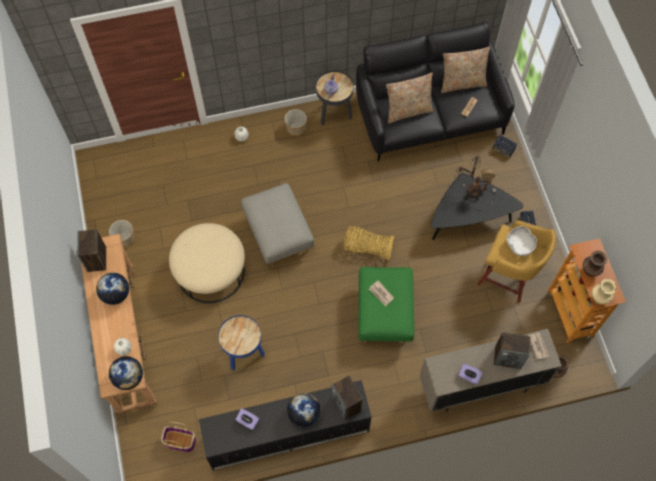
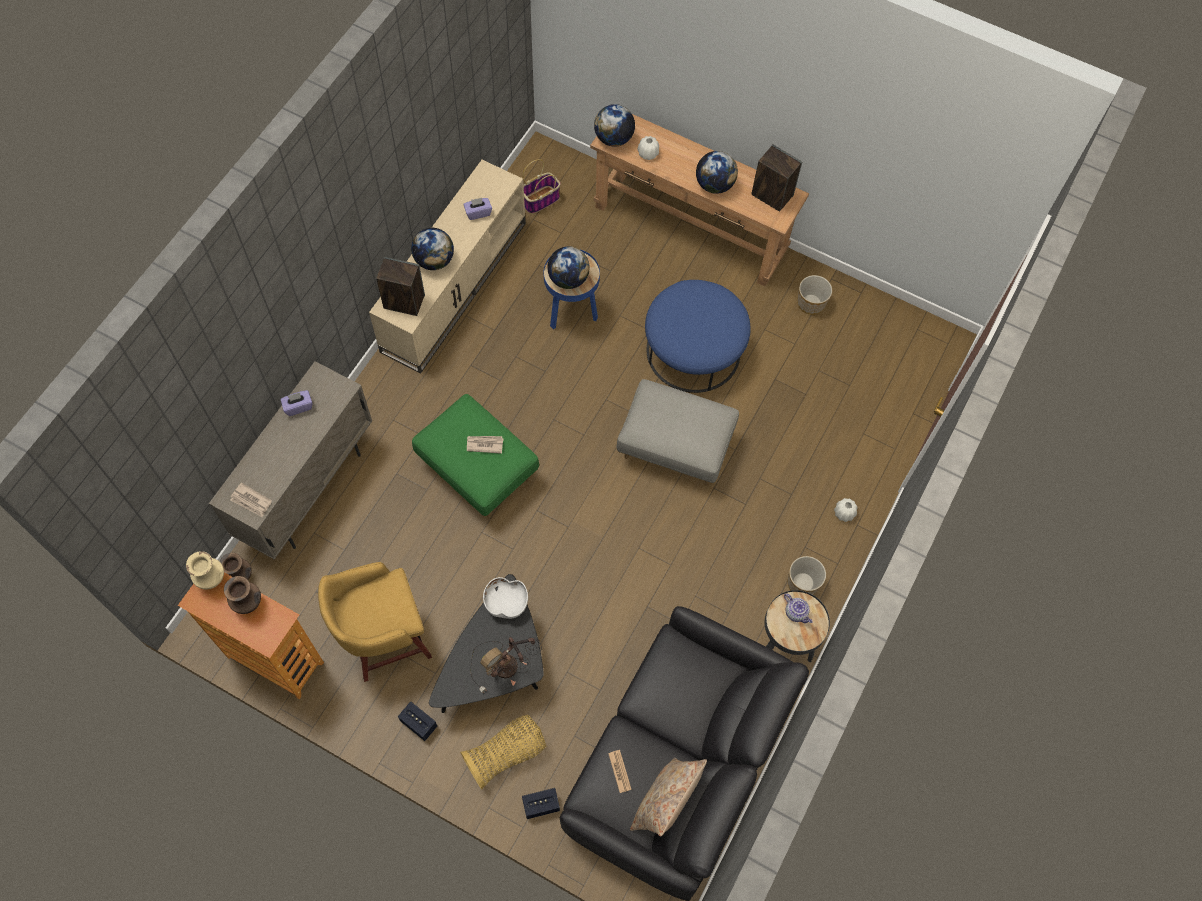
camera: 130 degrees right, 0 degrees up
beige ottoman [169,223,245,303] -> blue ottoman [645,280,750,393]
black tv stand [199,380,372,471] -> beige tv stand [369,160,526,374]
basket [344,226,395,261] -> basket moved to [460,715,546,790]
beige pillow [386,73,433,123] -> none
speaker [493,332,531,369] -> none
white bowl [507,226,537,256] -> white bowl moved to [483,577,528,619]
none -> globe [547,246,590,289]

